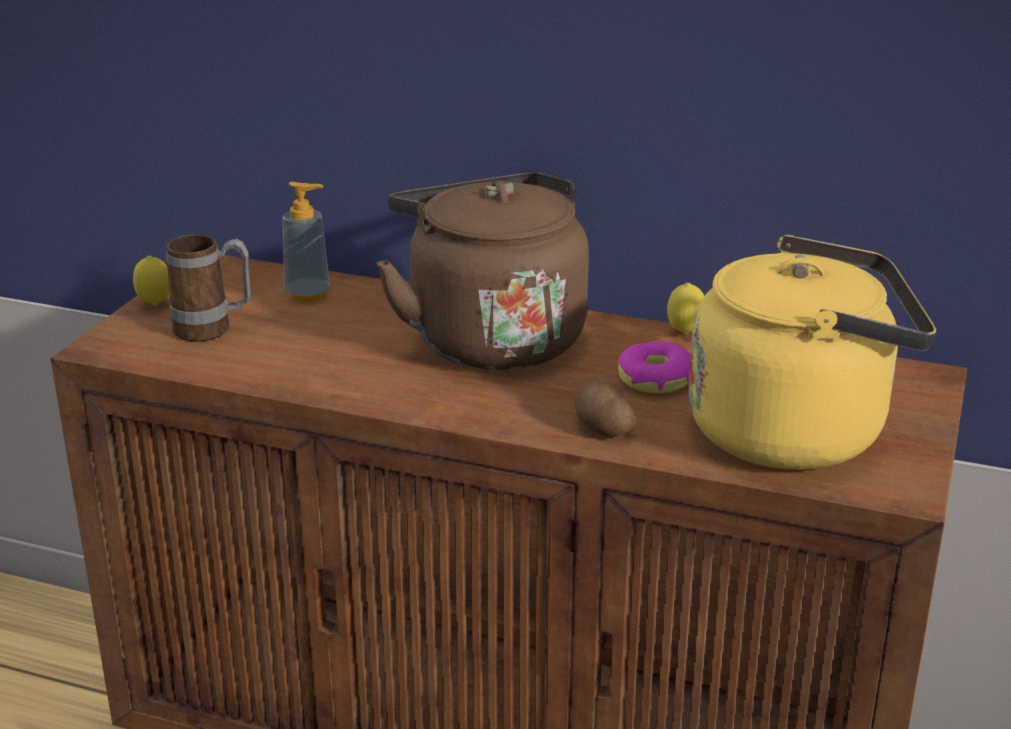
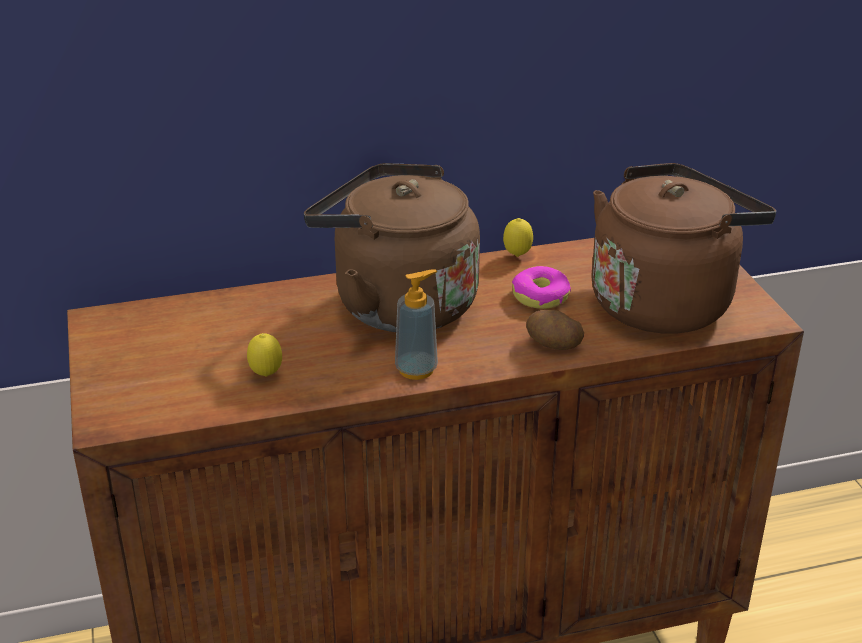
camera: 35 degrees left, 5 degrees up
lemon [133,256,170,306] -> lemon moved to [247,333,282,376]
mug [166,234,251,342] -> none
soap dispenser [283,182,330,302] -> soap dispenser moved to [395,269,438,380]
yellow kettle [688,235,936,470] -> brown kettle [592,163,776,334]

